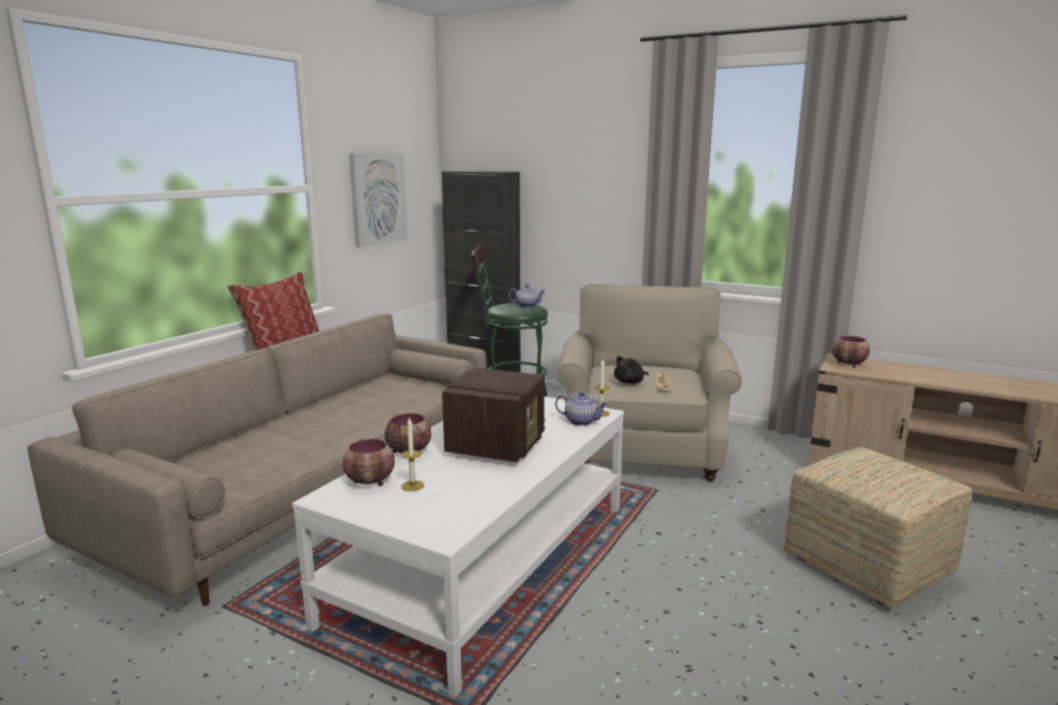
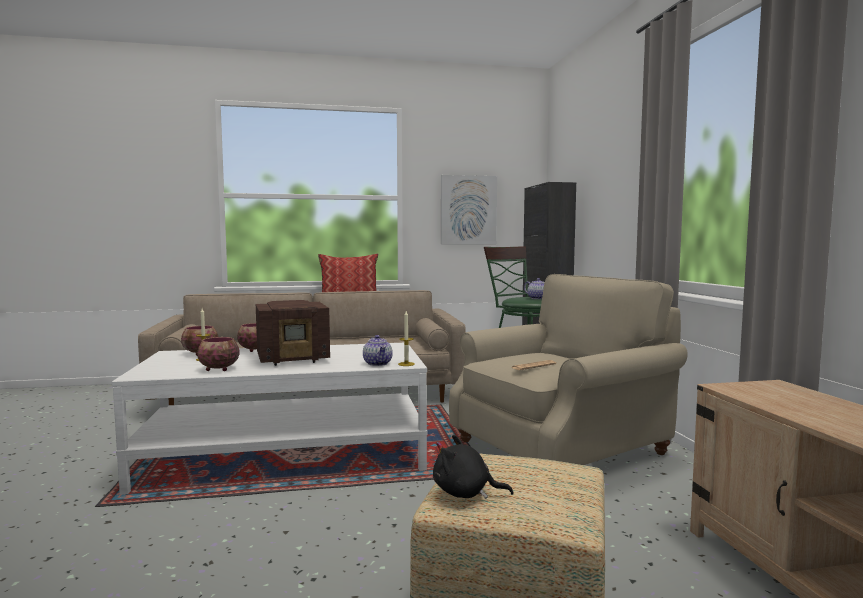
camera: 50 degrees right, 10 degrees down
black plush toy [614,356,649,383] -> black plush toy moved to [433,435,514,499]
bowl [832,336,870,367] -> bowl moved to [197,337,239,371]

